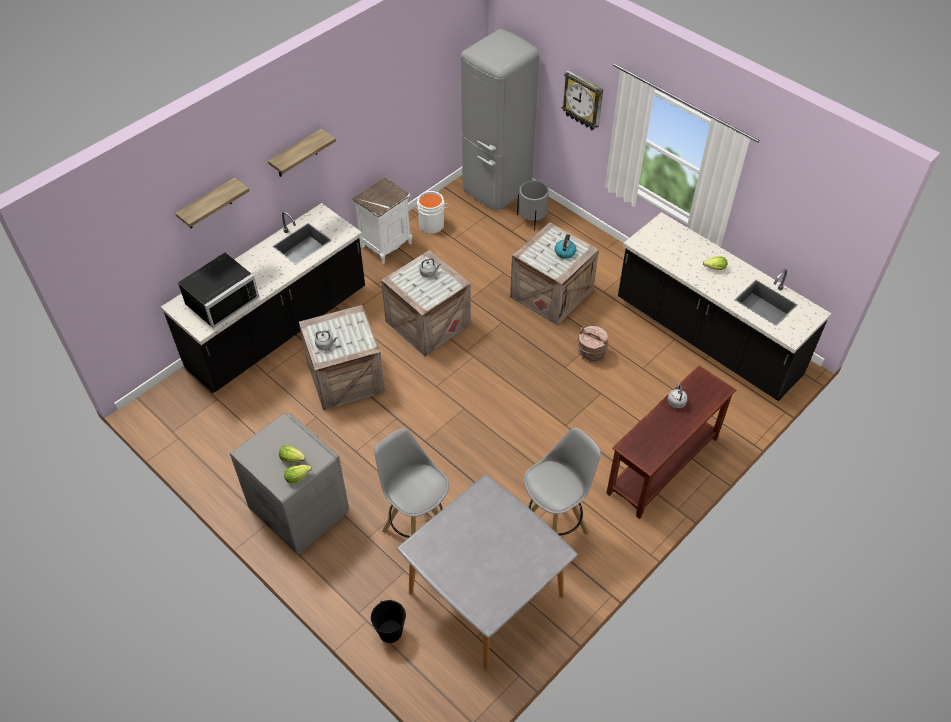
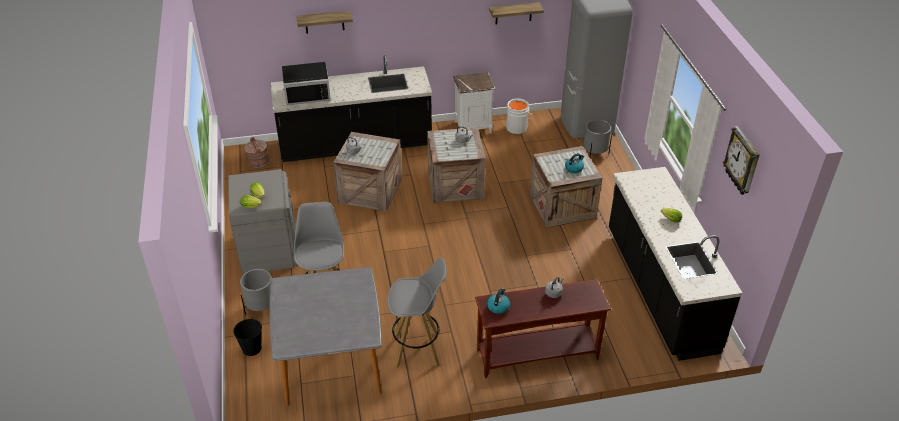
camera: 35 degrees right, 10 degrees down
shelf [268,129,336,177] -> shelf moved to [489,2,544,24]
wall clock [562,70,603,130] -> wall clock moved to [723,126,760,195]
brown bucket [577,326,609,363] -> brown bucket moved to [244,137,270,169]
none -> grey planter [240,269,272,315]
none -> kettle [487,288,510,314]

